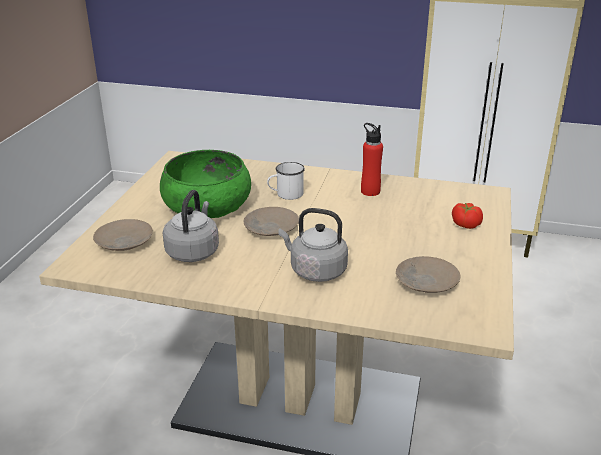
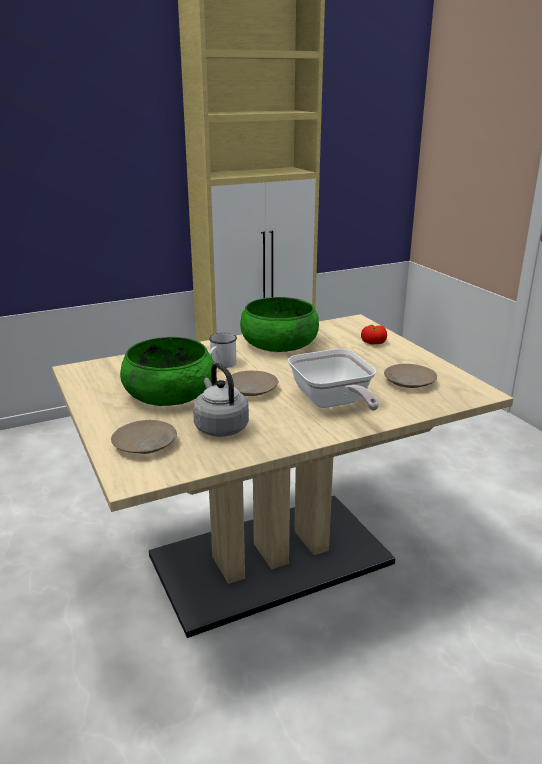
camera: 40 degrees left, 5 degrees down
grey kettle [278,208,348,282] -> frying pan [288,349,379,411]
red bottle [361,123,383,196] -> green bowl [240,297,319,352]

